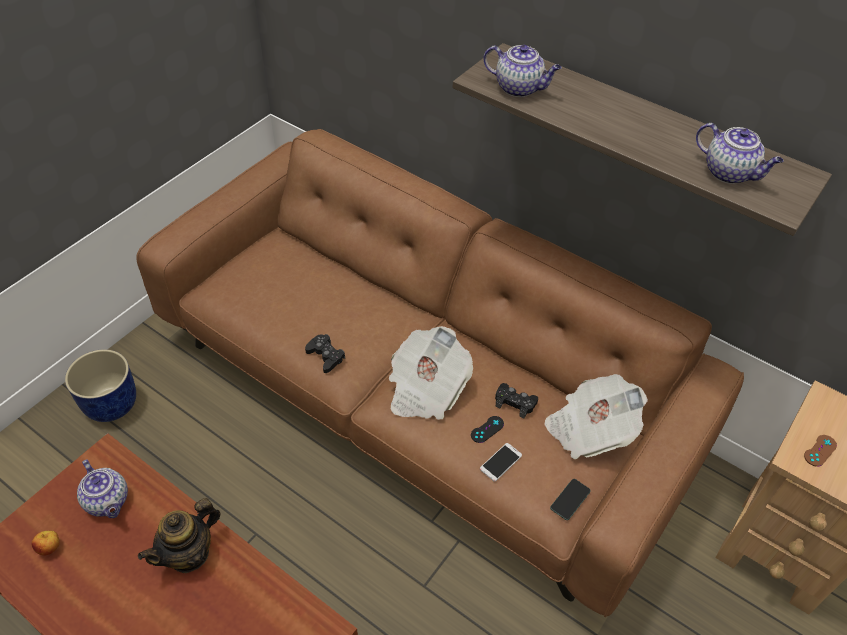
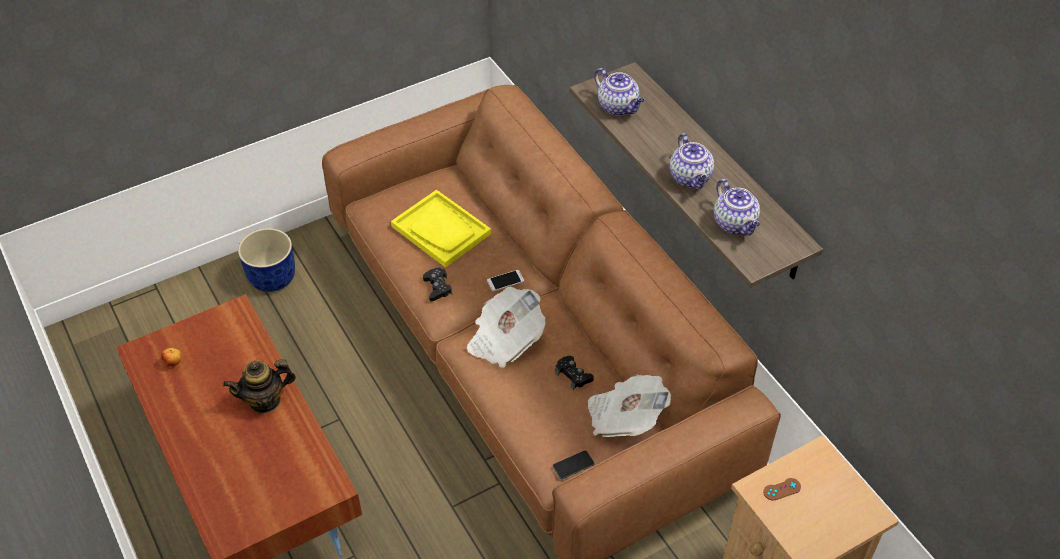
camera: 25 degrees right, 0 degrees up
teapot [77,460,128,518] -> teapot moved to [670,133,714,190]
black game controller [471,416,504,443] -> none
phone [480,443,522,482] -> phone moved to [487,270,524,291]
none -> yellow tray [391,190,491,268]

